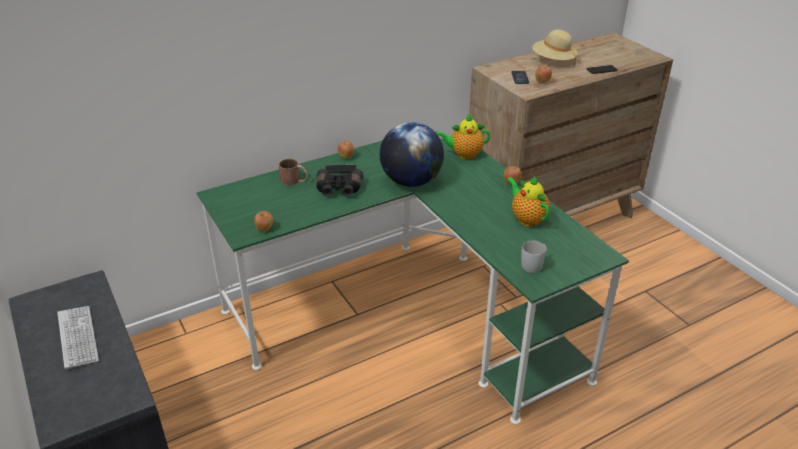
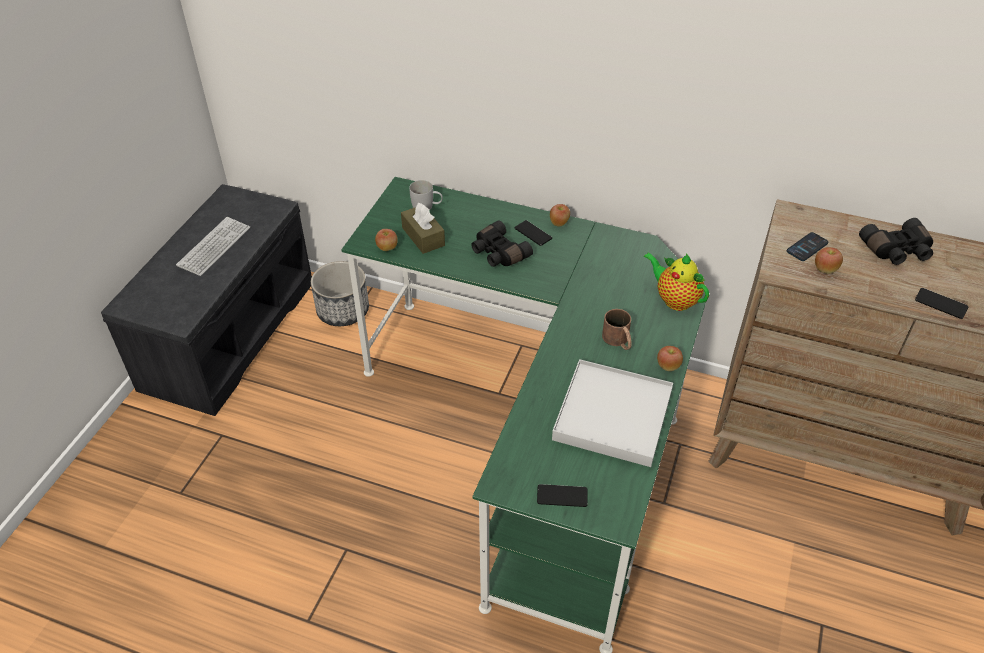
camera: 50 degrees right, 10 degrees up
brown mug [279,159,308,186] -> brown mug moved to [602,309,632,350]
globe [380,122,444,187] -> none
teapot [506,176,550,227] -> white tray [552,359,673,467]
white mug [521,241,547,273] -> white mug moved to [410,180,443,210]
beige hat [532,29,578,66] -> black binoculars [859,218,933,265]
none -> planter [311,261,369,326]
none -> brown tissue box [401,203,445,254]
none -> phone [537,484,588,507]

